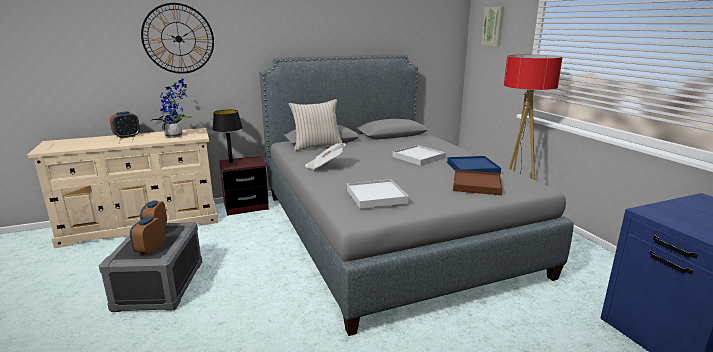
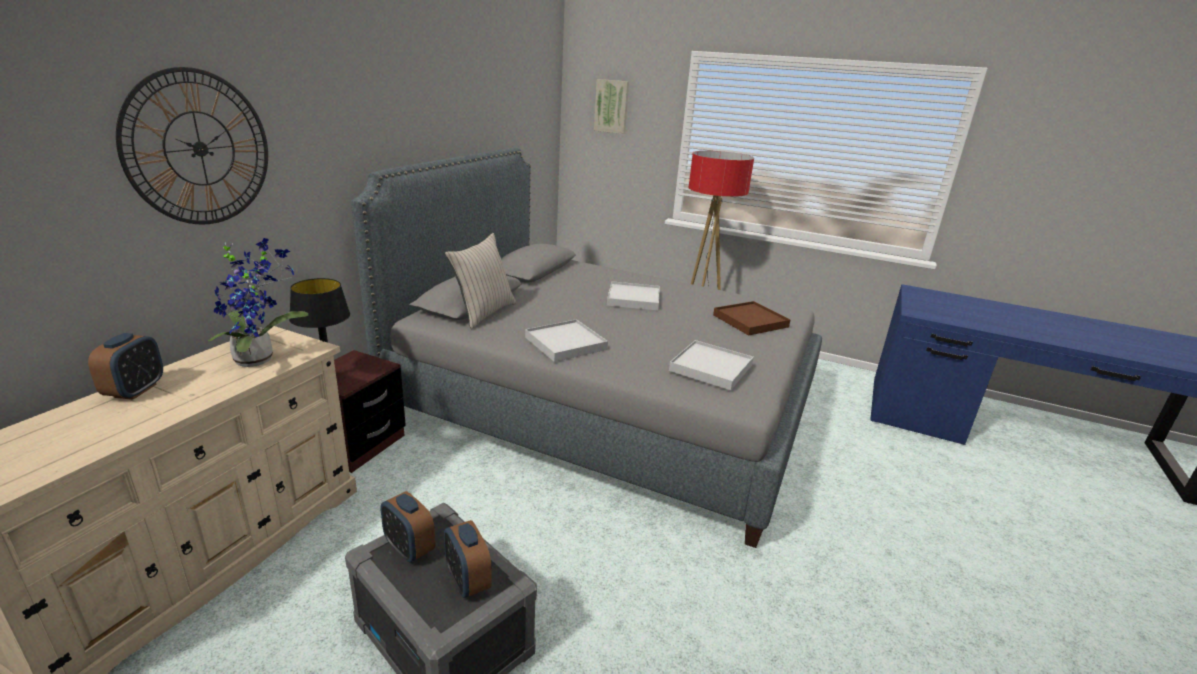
camera: 45 degrees left, 5 degrees up
newspaper [305,143,346,170] -> white tray [525,319,608,362]
blue tray [447,156,501,174] -> none

